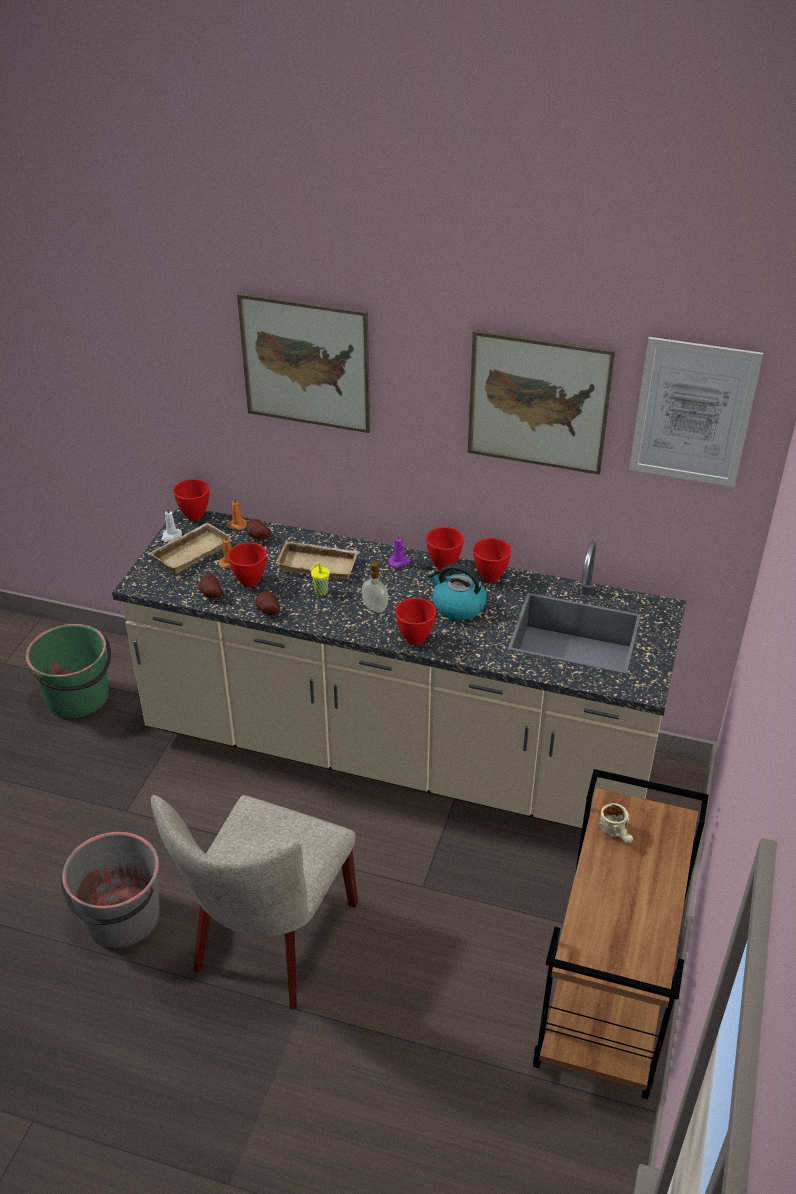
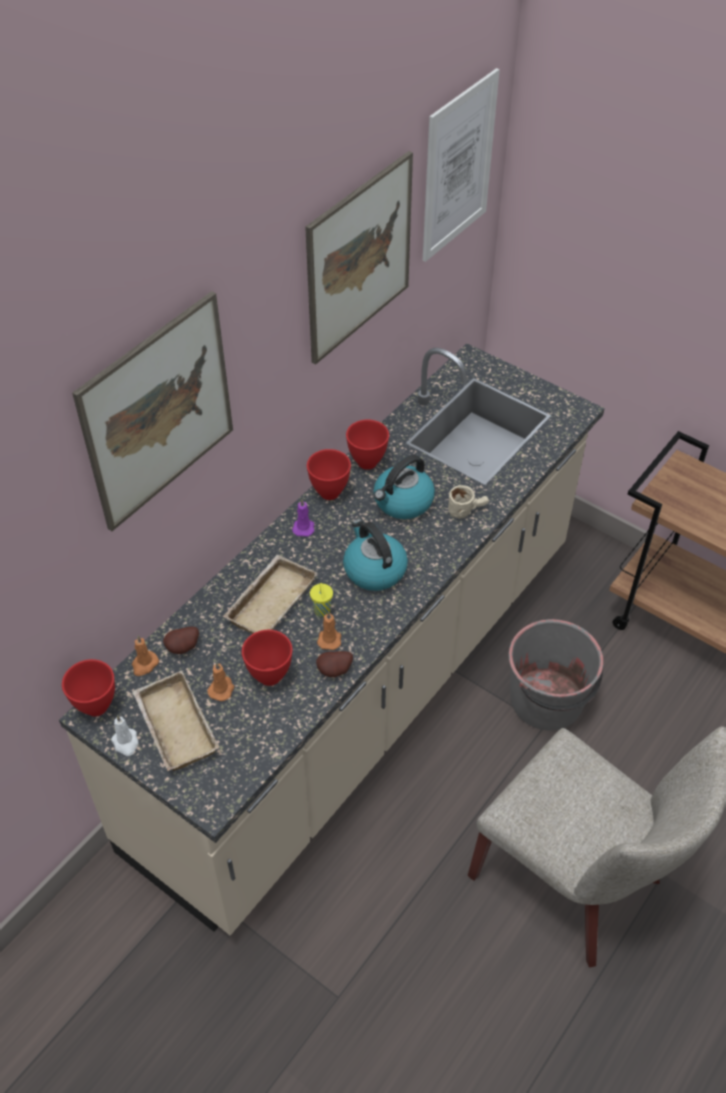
camera: 70 degrees left, 10 degrees up
green bucket [26,624,111,718] -> none
grey bucket [61,832,159,948] -> grey bucket moved to [509,619,604,730]
potato [199,575,222,599] -> none
soap dispenser [362,560,388,613] -> kettle [343,519,408,591]
red bowl [395,598,436,645] -> none
beige mug [598,803,633,843] -> beige mug moved to [448,485,489,518]
none -> orange candle [317,611,341,650]

